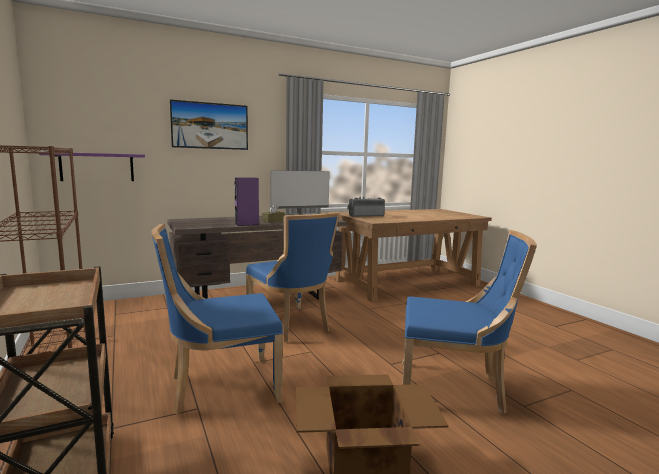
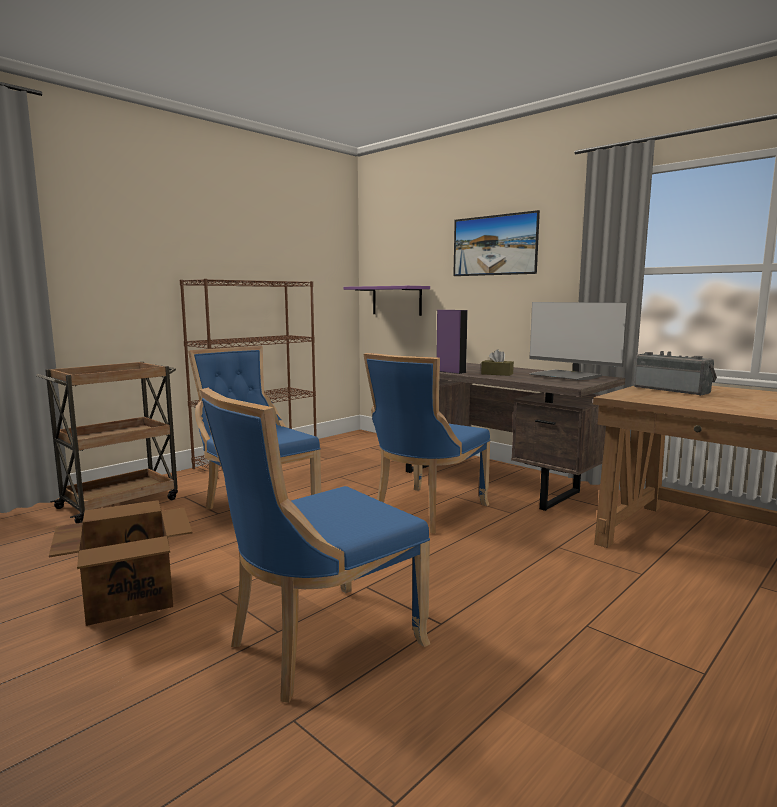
camera: 70 degrees right, 0 degrees up
blue chair [402,230,537,414] -> blue chair turned 60 degrees clockwise [200,388,430,703]

